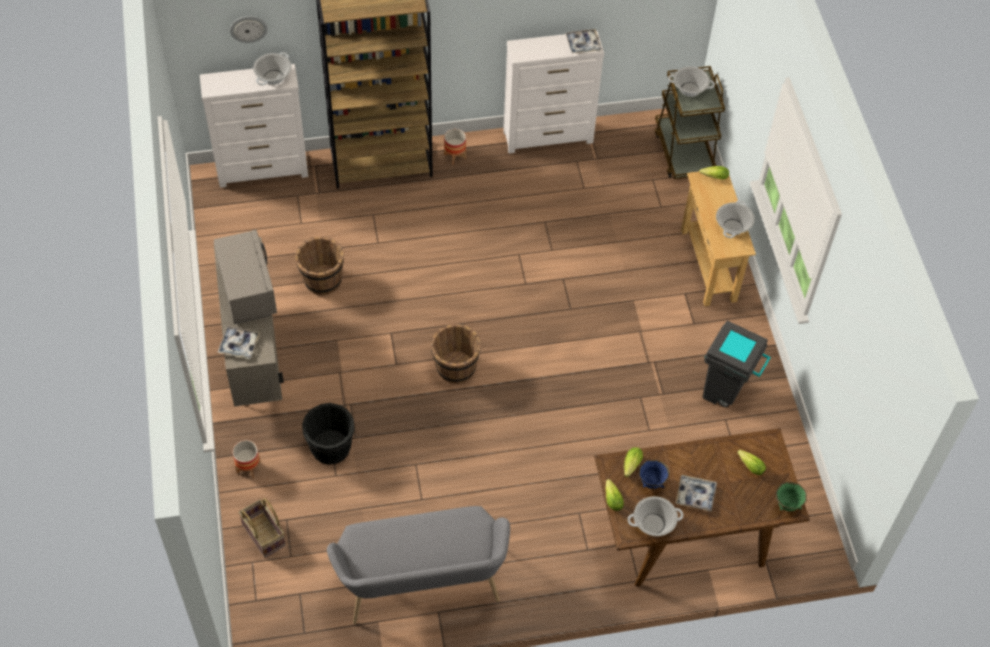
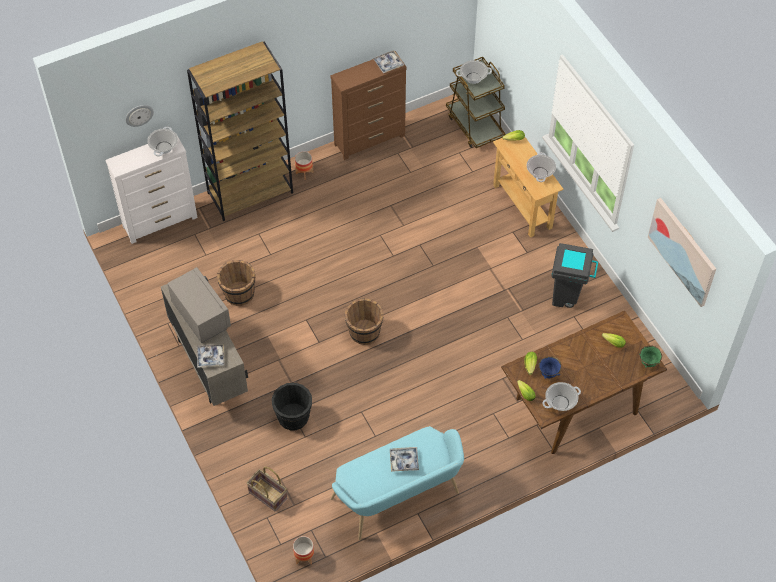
camera: 15 degrees left, 0 degrees up
planter [233,440,261,478] -> planter moved to [293,536,314,565]
grey bench [327,506,510,624] -> turquoise bench [331,426,464,540]
white dresser [503,31,604,153] -> brown dresser [331,51,407,160]
tray [675,475,717,512] -> tray moved to [390,447,419,472]
none -> picture [648,198,716,307]

